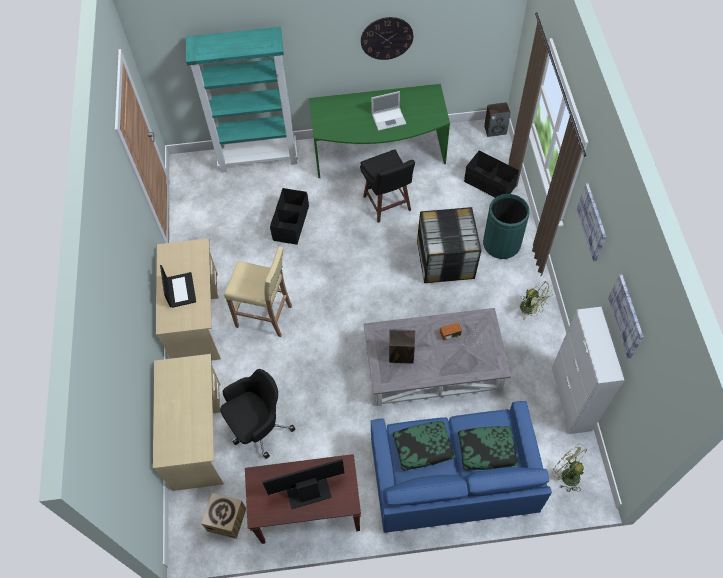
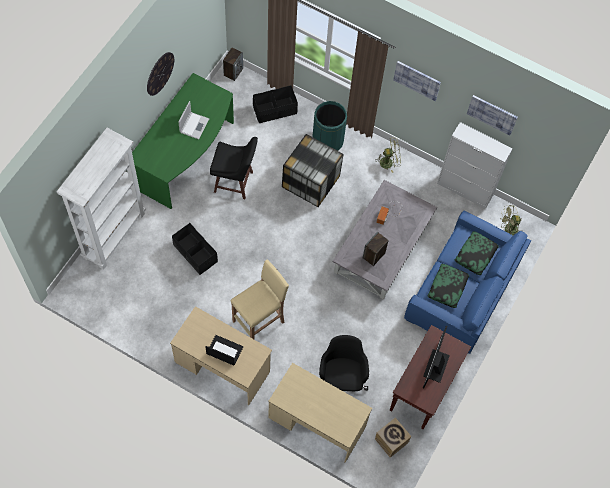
camera: 60 degrees left, 5 degrees up
turquoise bookcase [186,27,298,173] -> white bookcase [56,128,146,270]

